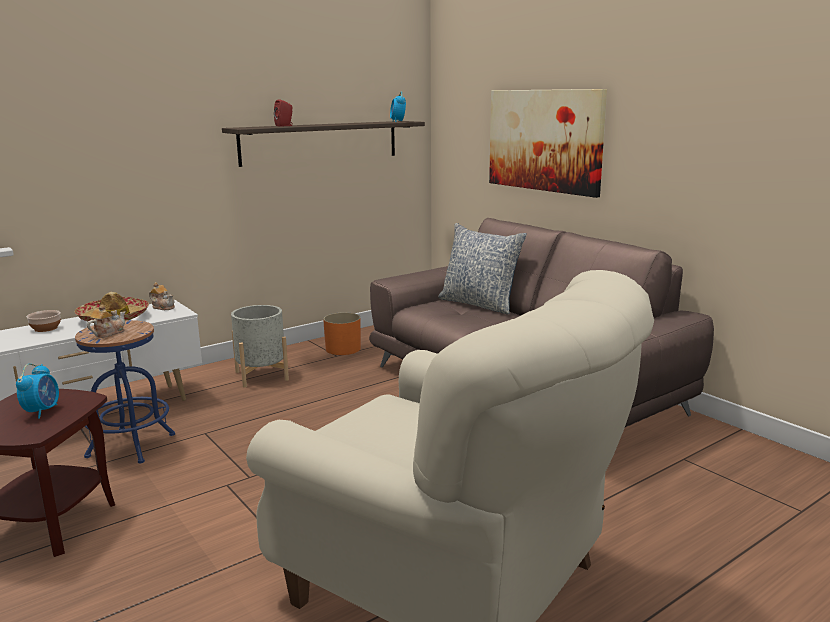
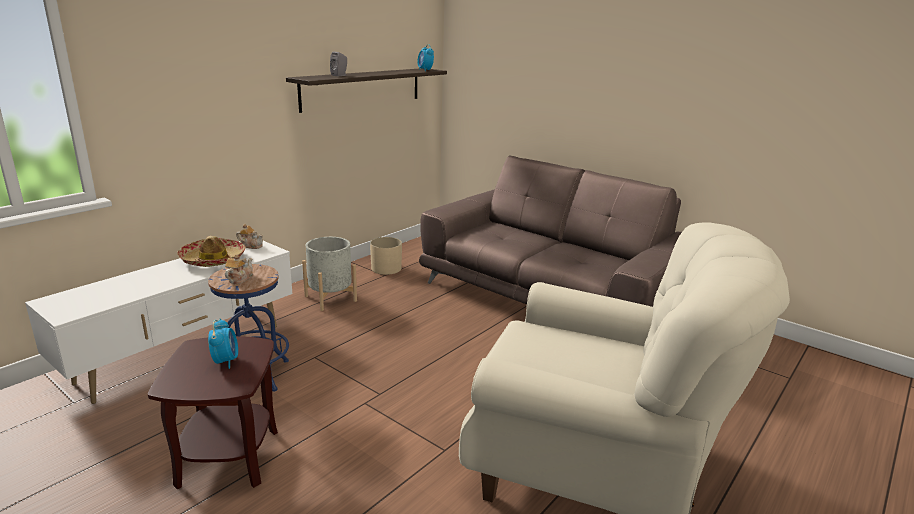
camera: 15 degrees left, 5 degrees up
bowl [27,310,61,332] -> none
red speaker [274,100,293,127] -> grey speaker [330,52,347,76]
orange planter [323,312,361,355] -> beige planter [370,237,402,275]
pillow [438,223,527,314] -> none
picture [489,89,607,198] -> none

